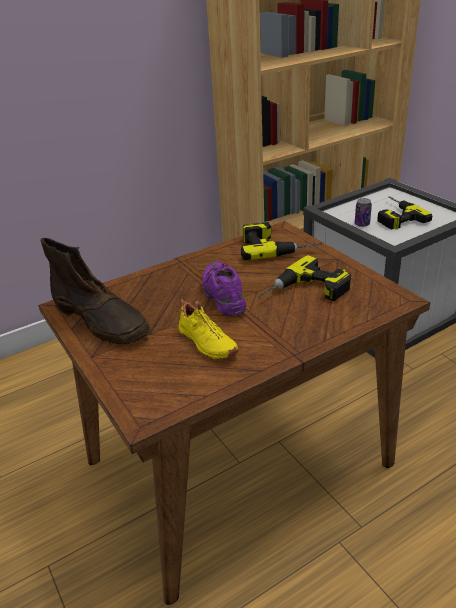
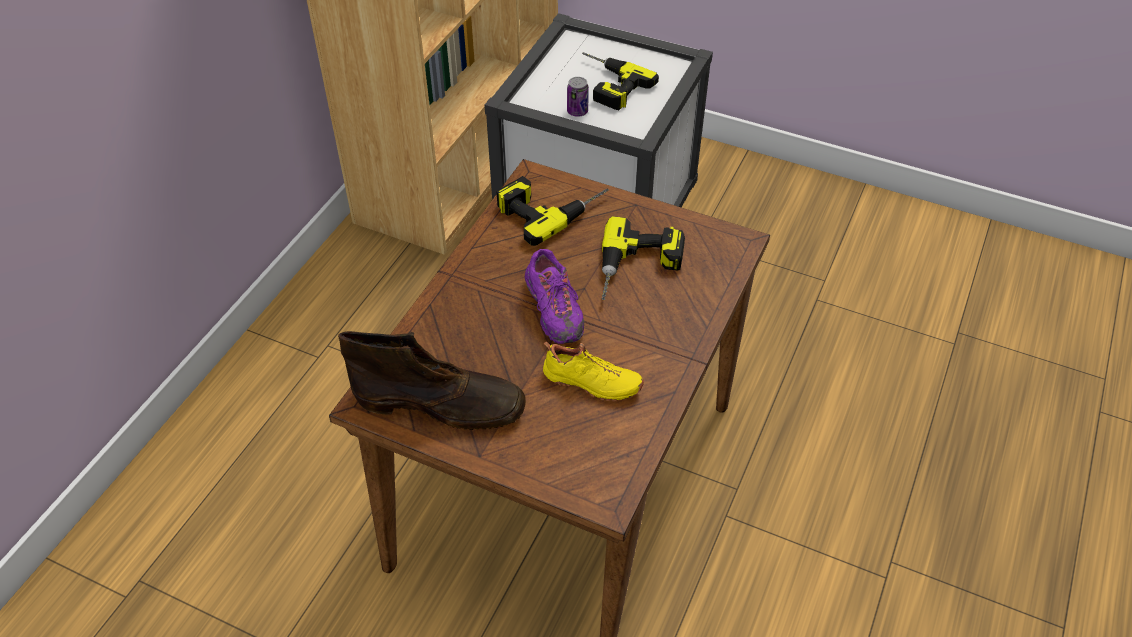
camera: 35 degrees left, 15 degrees up
purple shoe [202,261,247,316] -> purple shoe turned 150 degrees counterclockwise [525,249,584,344]

